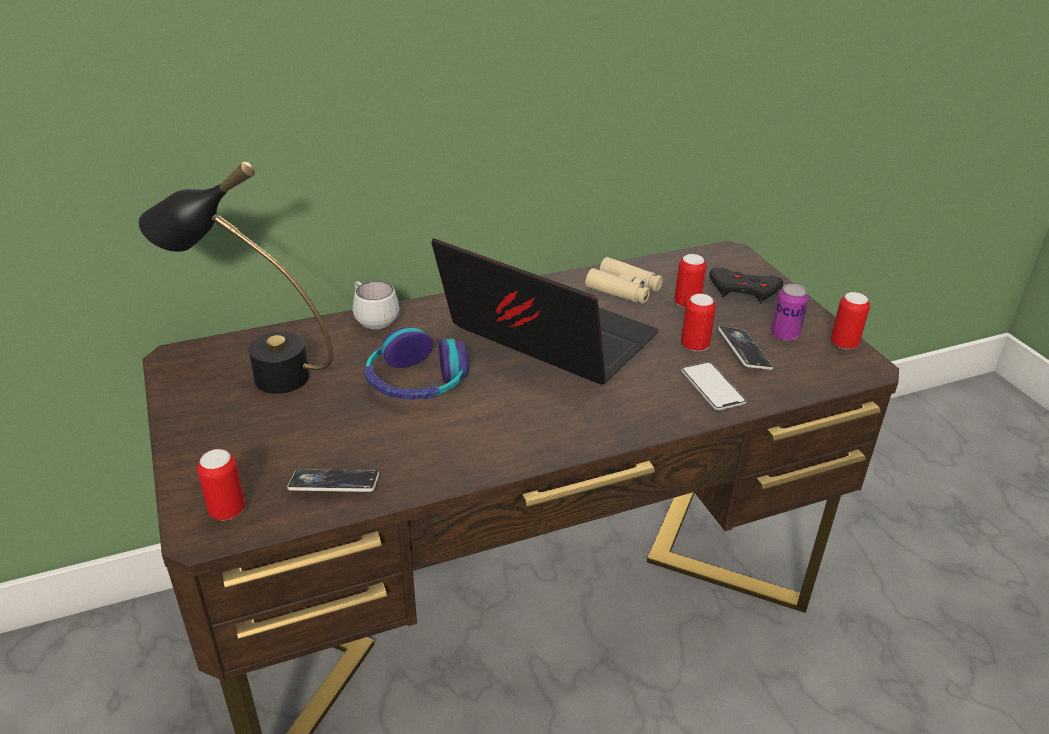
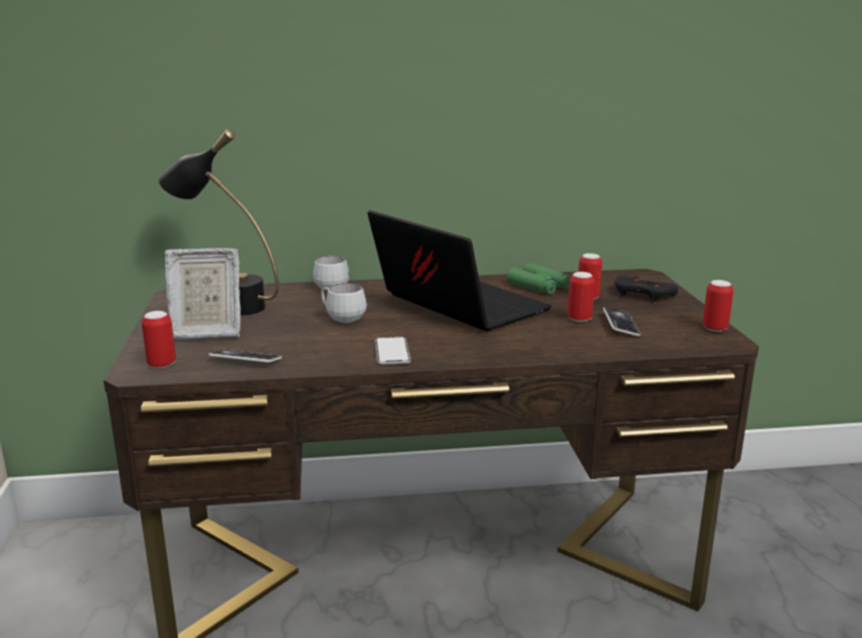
camera: 15 degrees right, 15 degrees down
headphones [364,327,469,399] -> white mug [321,283,367,323]
beige binoculars [585,257,663,304] -> green binoculars [507,263,571,294]
phone [681,362,747,410] -> phone moved to [375,337,411,365]
can [771,284,808,341] -> none
none -> picture frame [164,248,241,340]

